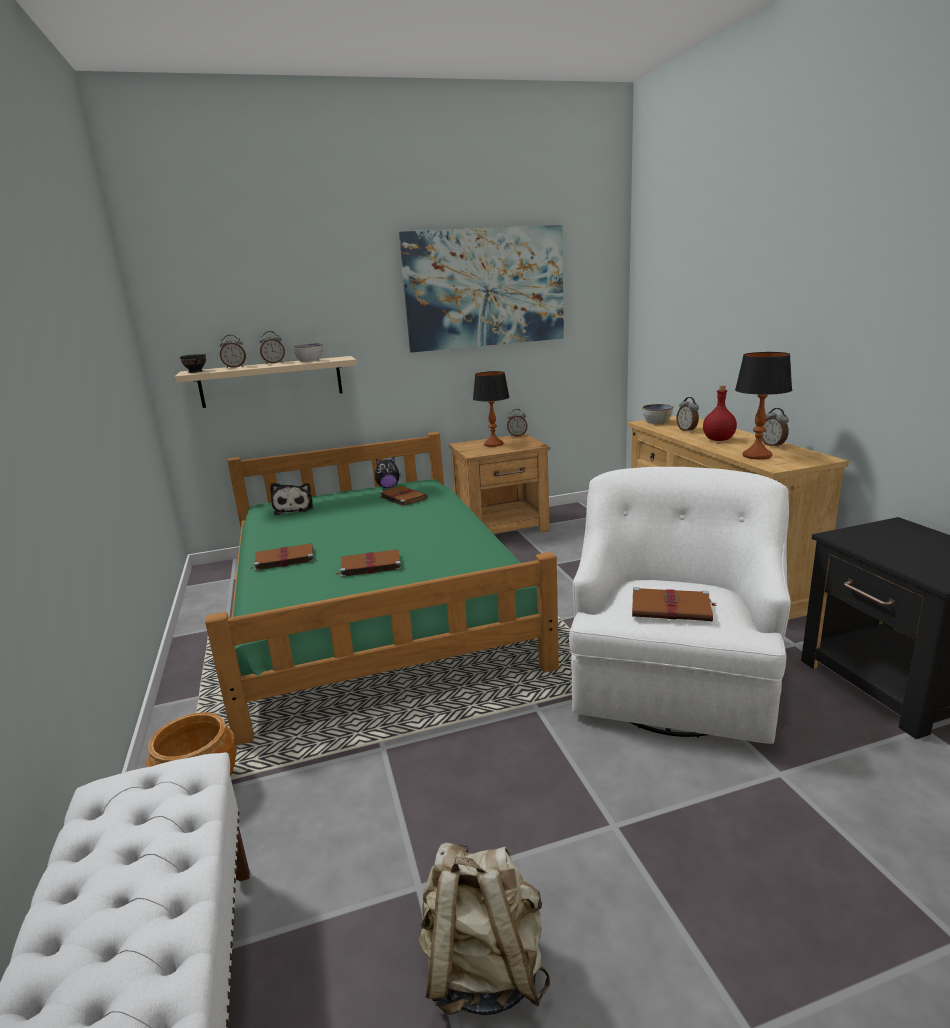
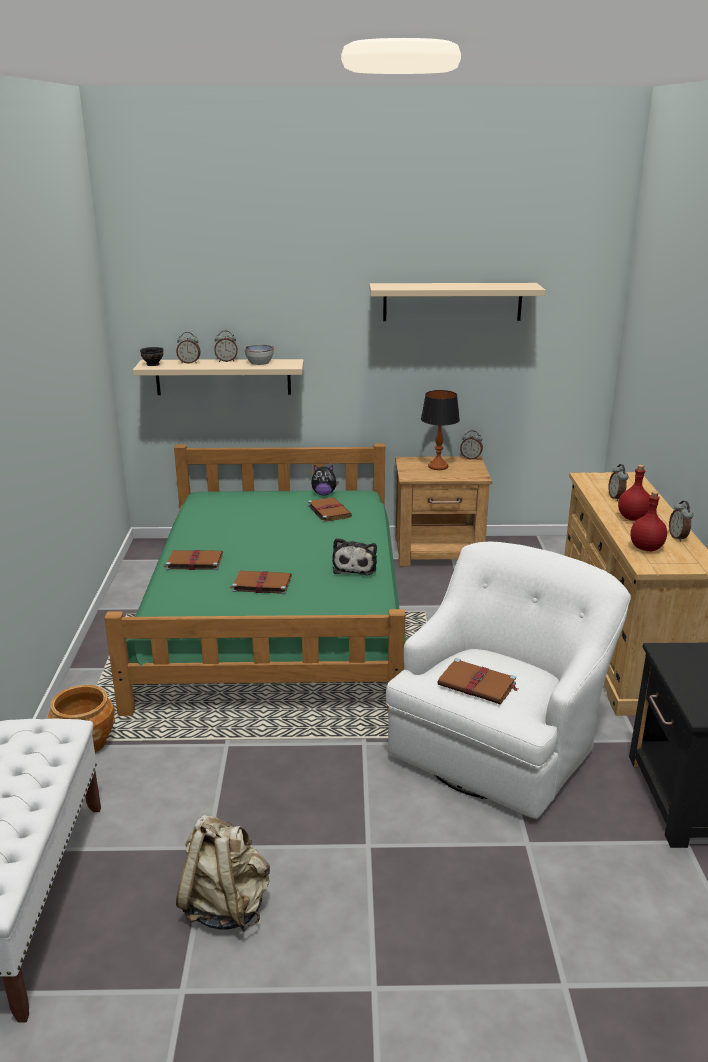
camera: 15 degrees right, 5 degrees up
plush toy [270,483,313,515] -> plush toy moved to [332,538,377,576]
picture [399,225,564,353] -> beige shelf [370,283,545,321]
bowl [642,404,673,424] -> none
table lamp [735,352,792,459] -> red bottle [631,491,667,551]

